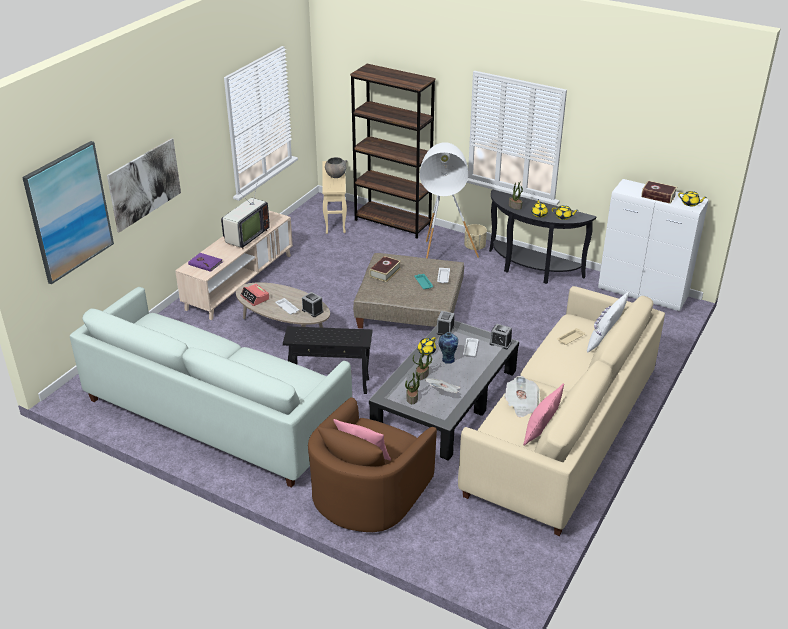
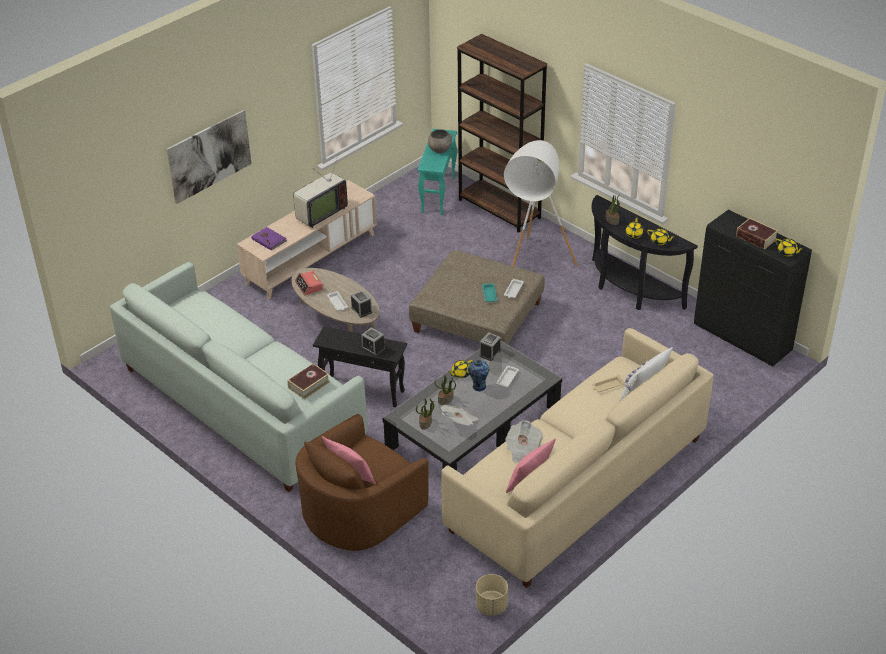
camera: 15 degrees right, 5 degrees up
picture [22,141,114,285] -> none
beige side table [322,161,347,234] -> turquoise side table [418,129,457,215]
book [369,256,401,282] -> book moved to [288,363,330,399]
beige planter [464,224,487,250] -> beige planter moved to [476,574,508,616]
alarm clock [489,324,512,349] -> alarm clock moved to [361,327,385,356]
white cabinet [598,179,709,311] -> black cabinet [694,209,812,366]

